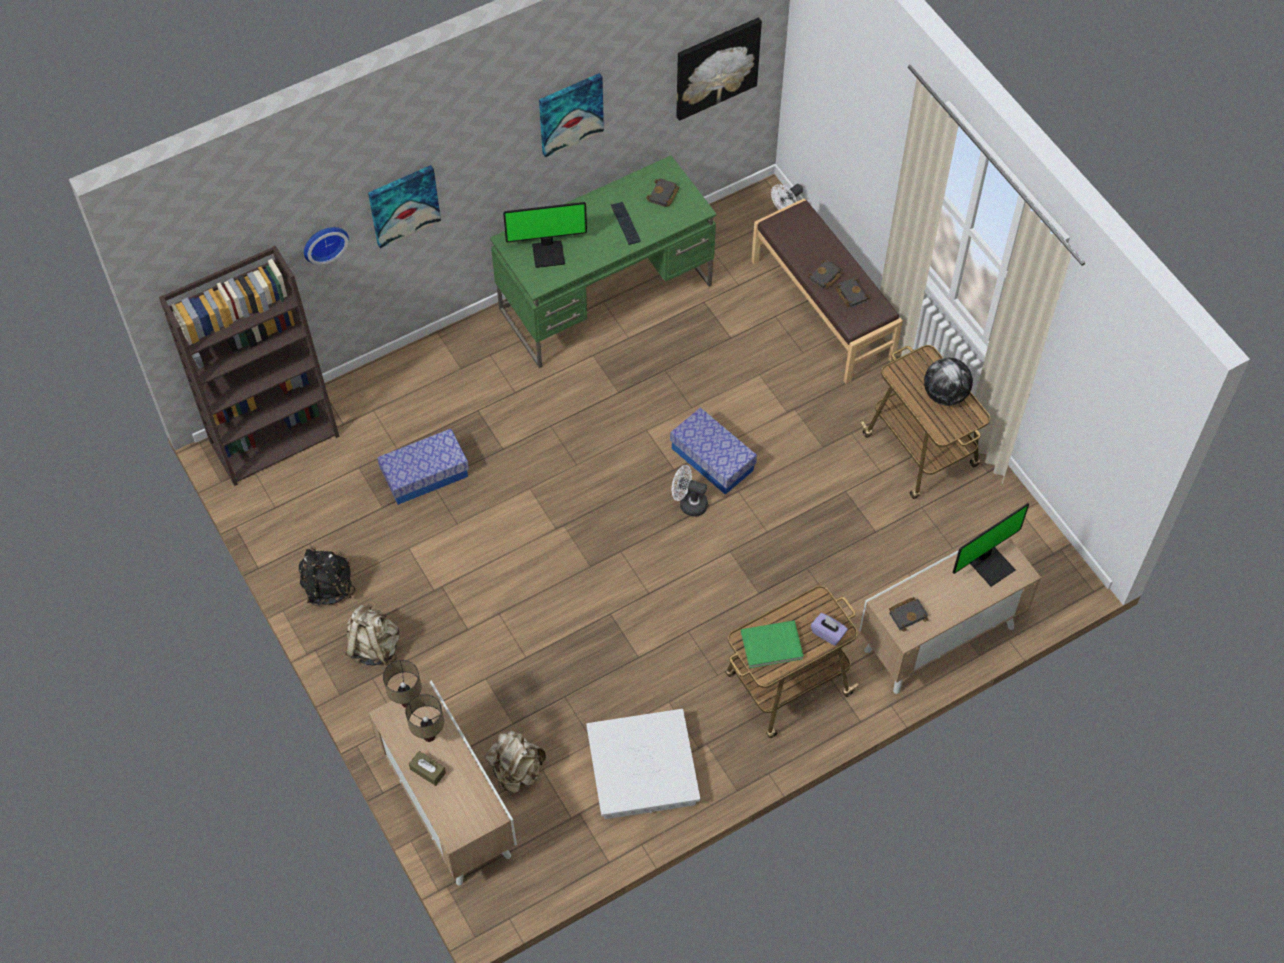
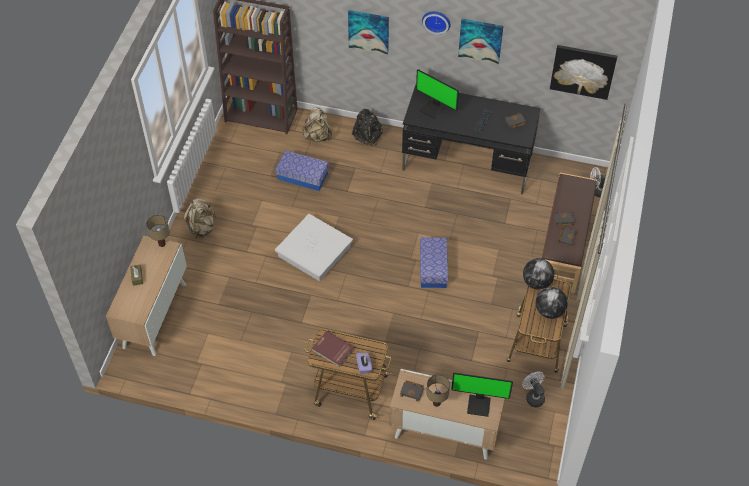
camera: 45 degrees right, 5 degrees down
black backpack [299,547,356,606] -> black backpack moved to [352,109,383,146]
wall clock [304,227,349,265] -> wall clock moved to [422,11,450,35]
table lamp [405,694,444,742] -> table lamp moved to [426,374,450,407]
beige backpack [486,730,546,793] -> beige backpack moved to [302,107,332,142]
green desk [490,155,716,368] -> black desk [402,85,541,195]
white storage box [586,709,700,819] -> white storage box moved to [275,214,353,281]
white fan [671,465,708,517] -> white fan moved to [522,372,545,407]
green book [741,620,804,668] -> red book [312,331,355,367]
none -> globe [523,258,554,290]

